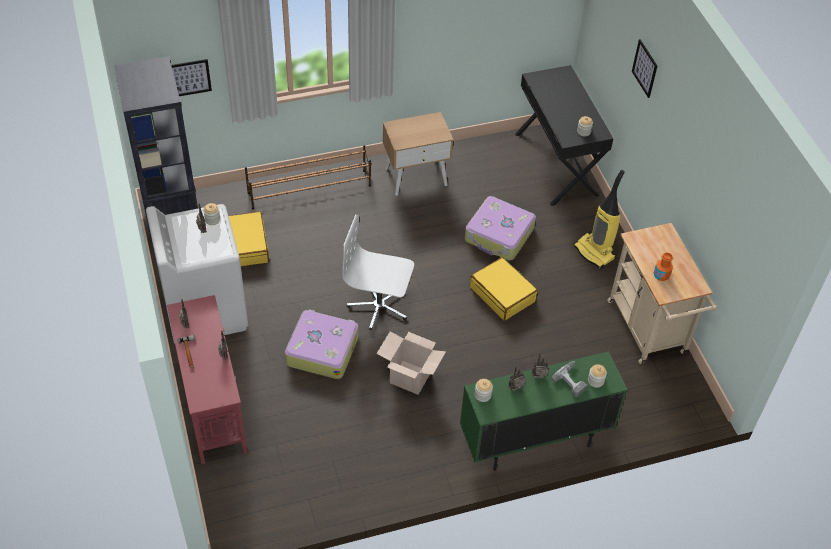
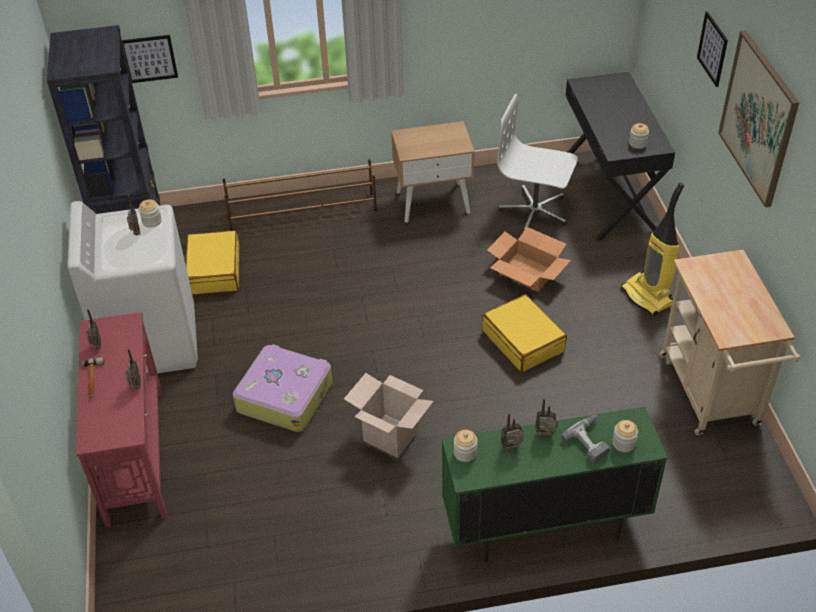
camera: 10 degrees right, 5 degrees down
white office chair [342,215,414,330] -> white office chair moved to [497,94,578,232]
suitcase [465,196,536,261] -> cardboard box [487,227,571,291]
orange bottle [654,252,673,281] -> none
none -> picture [718,30,799,208]

